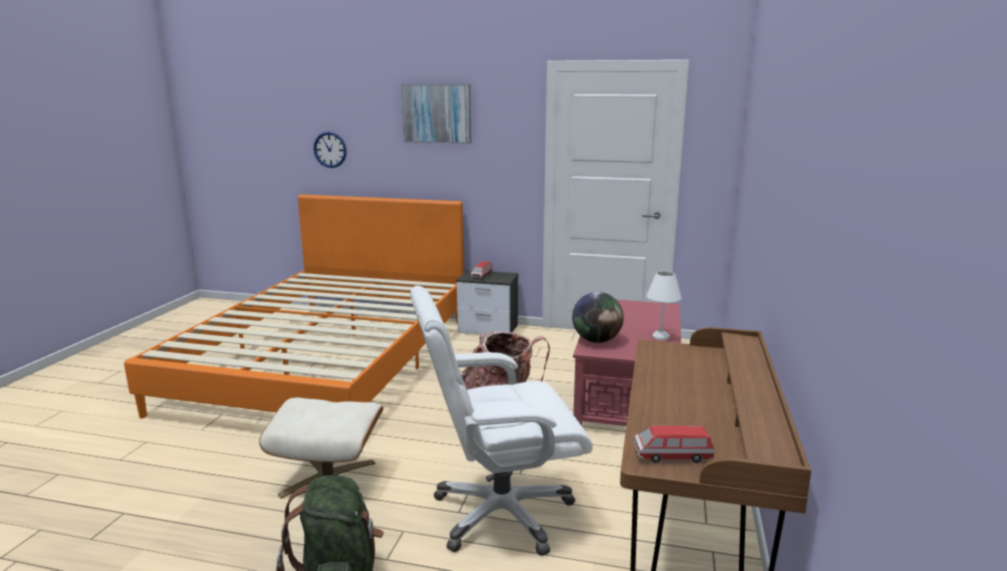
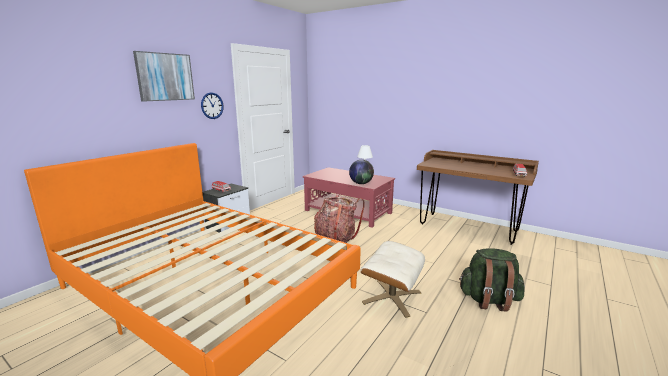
camera: 70 degrees left, 0 degrees up
wall clock [314,132,347,168] -> wall clock moved to [201,92,224,119]
white office chair [410,286,592,556] -> none

